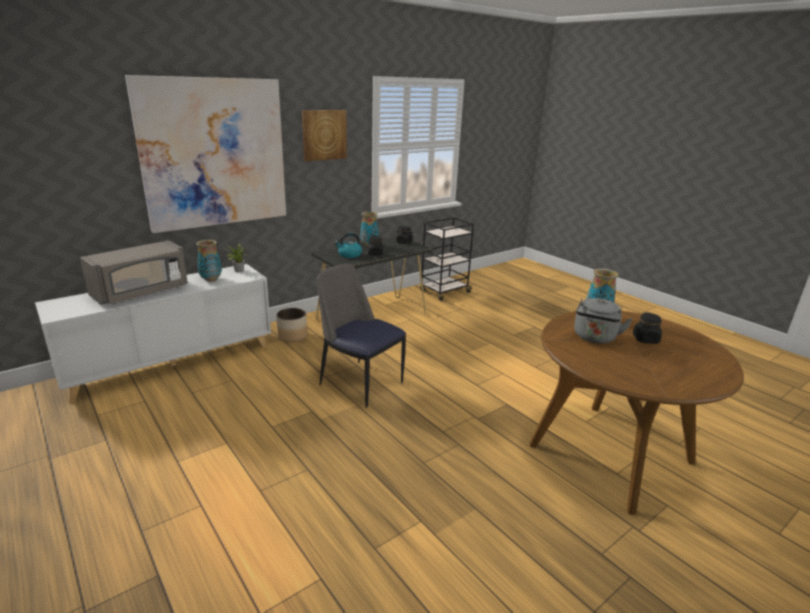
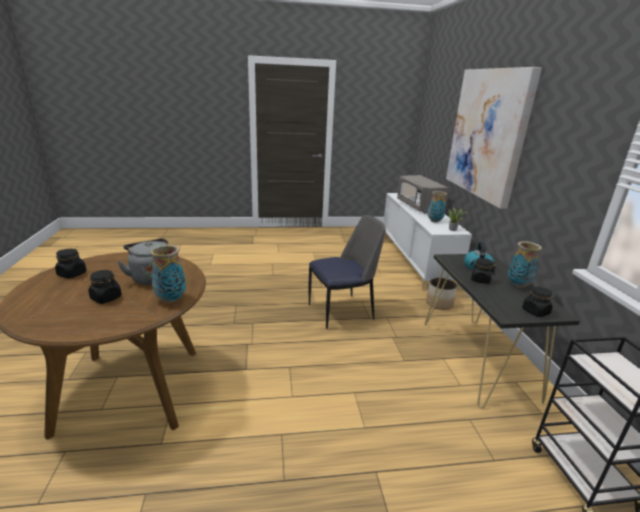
camera: 120 degrees right, 0 degrees up
picture [302,110,347,161] -> none
none -> black jar [55,249,87,279]

